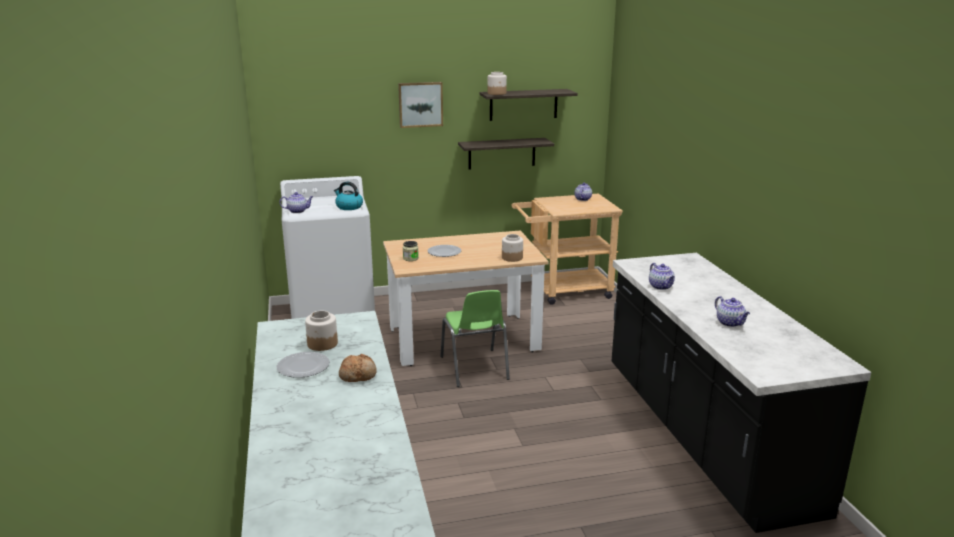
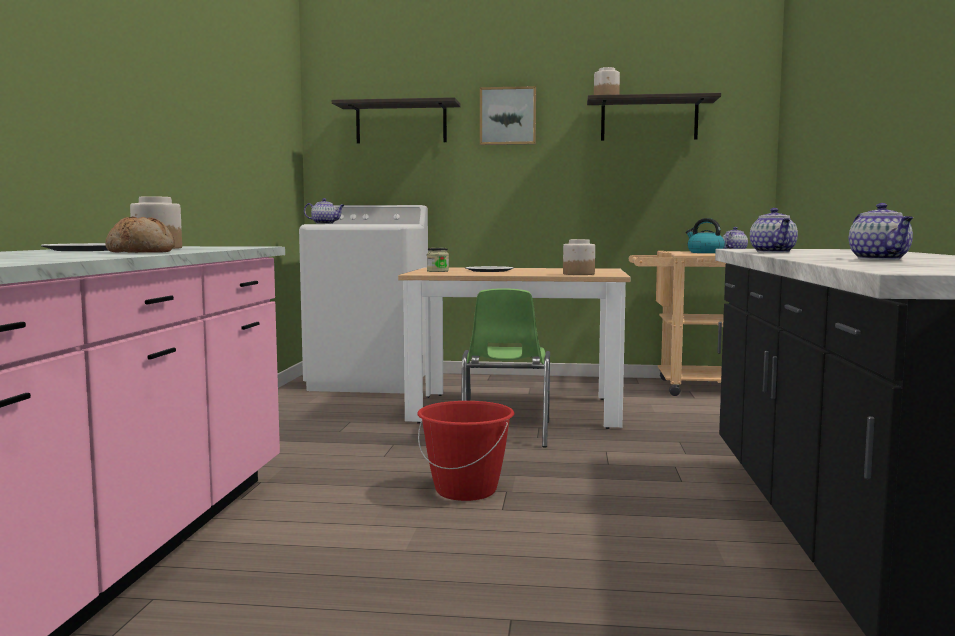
camera: 20 degrees right, 15 degrees down
kettle [334,182,363,210] -> kettle moved to [686,218,725,253]
shelf [458,138,554,170] -> shelf moved to [332,97,461,143]
none -> red bucket [417,401,514,501]

